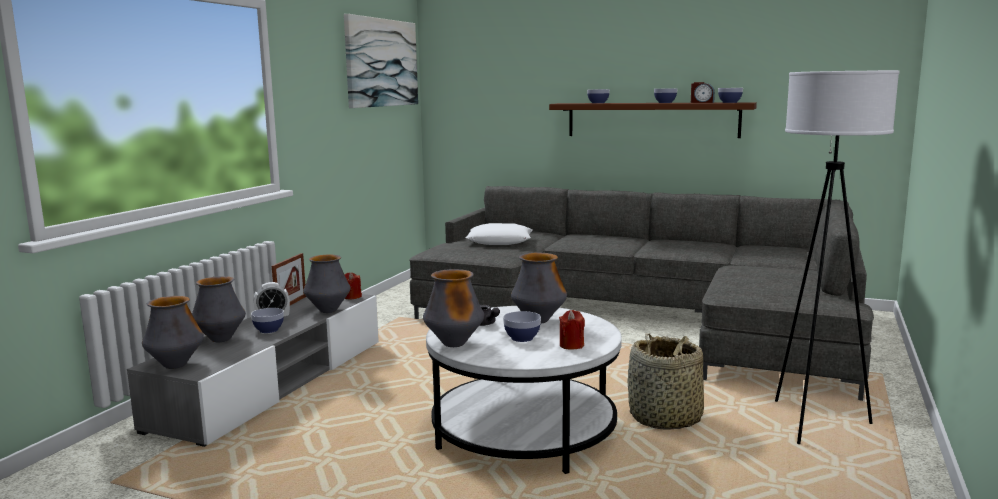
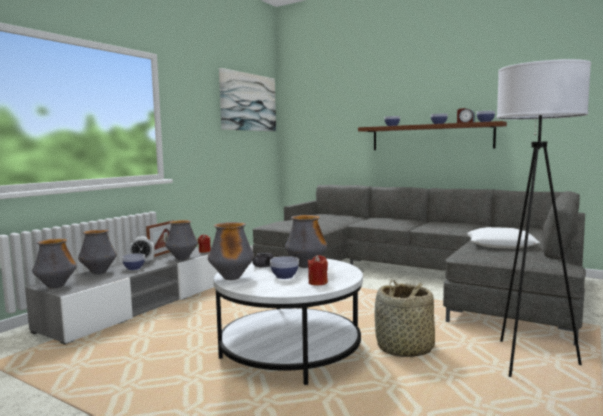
camera: 10 degrees right, 5 degrees down
white pillow [465,223,533,245] -> white pillow moved to [467,227,540,249]

